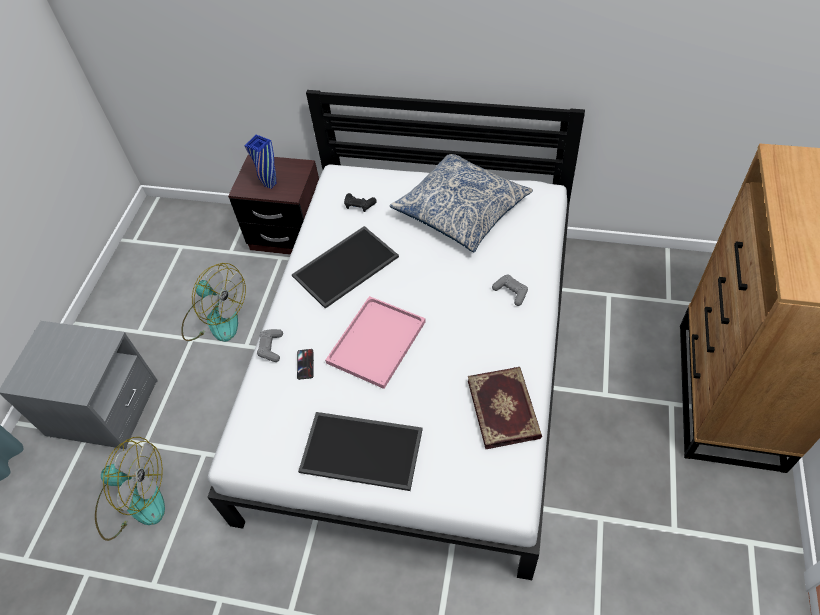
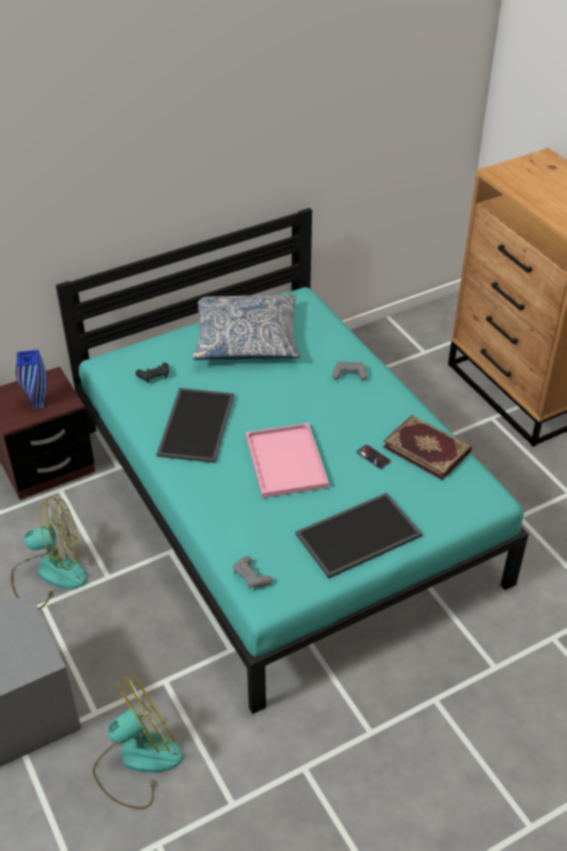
camera: 45 degrees left, 10 degrees down
white bed [207,90,585,580] -> turquoise bed [56,208,529,714]
grey game controller [257,329,283,362] -> grey game controller moved to [233,556,272,589]
phone [297,349,314,380] -> phone moved to [356,445,391,469]

